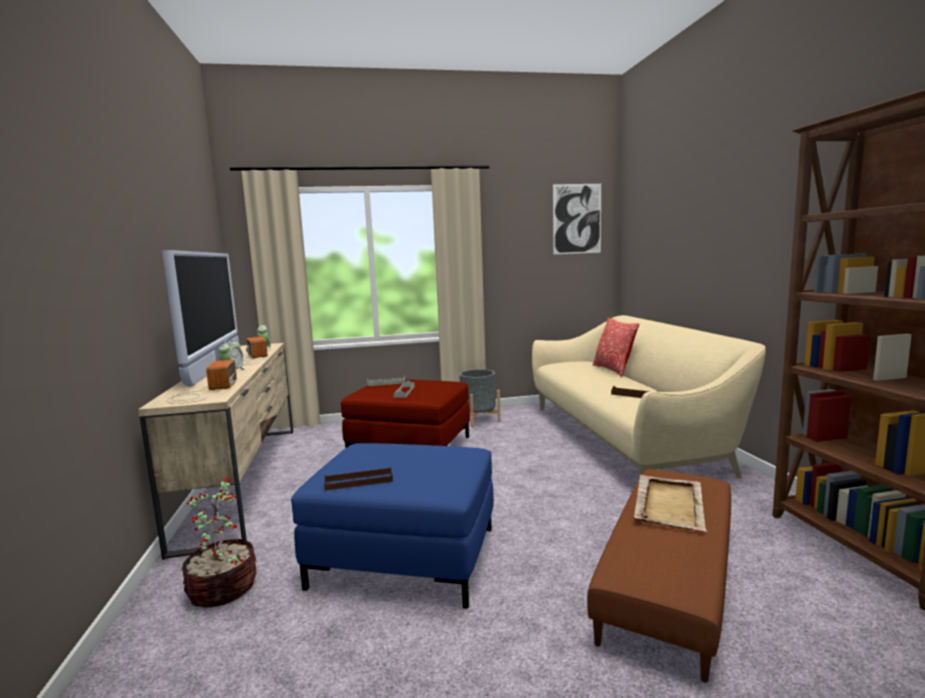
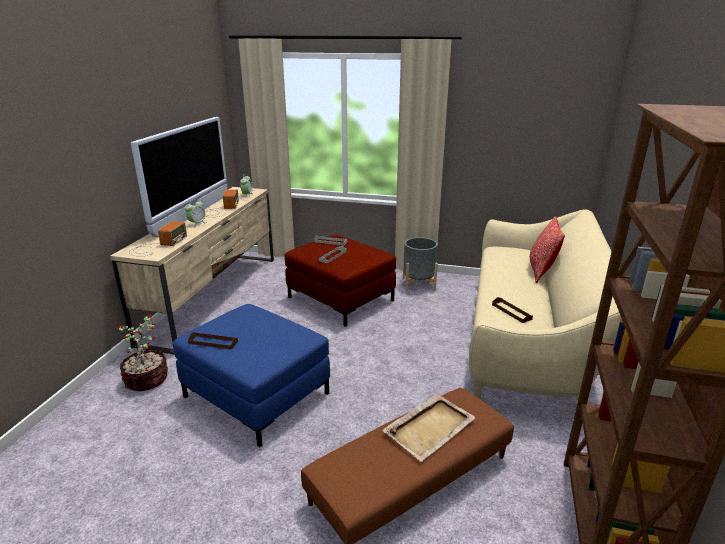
camera: 25 degrees right, 15 degrees up
picture [553,184,601,254] -> none

